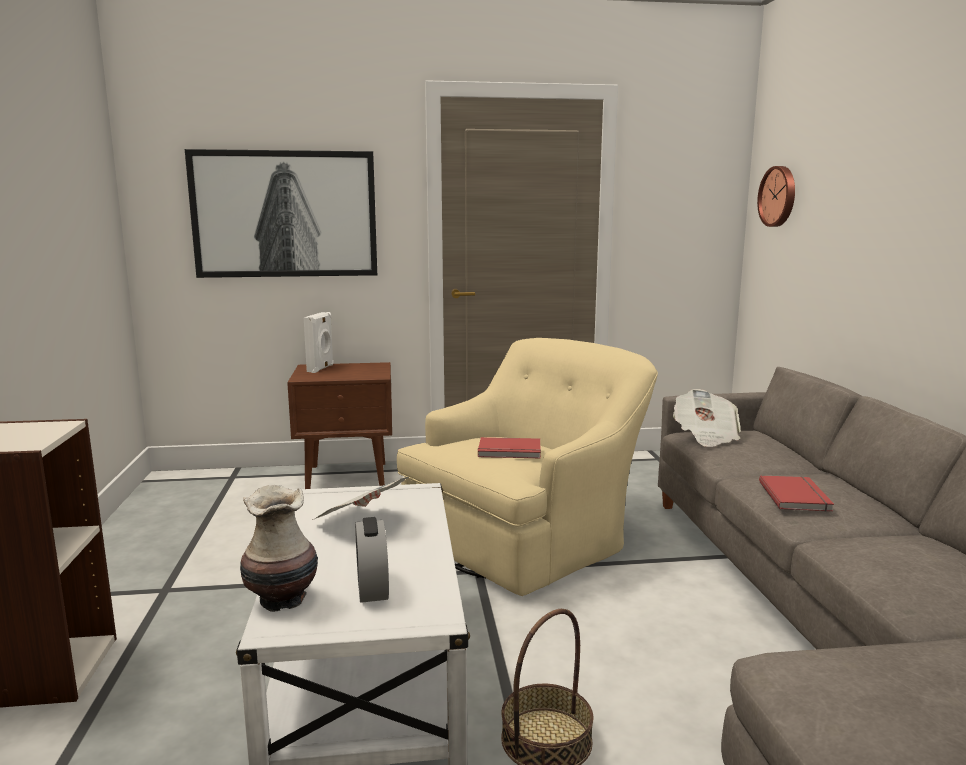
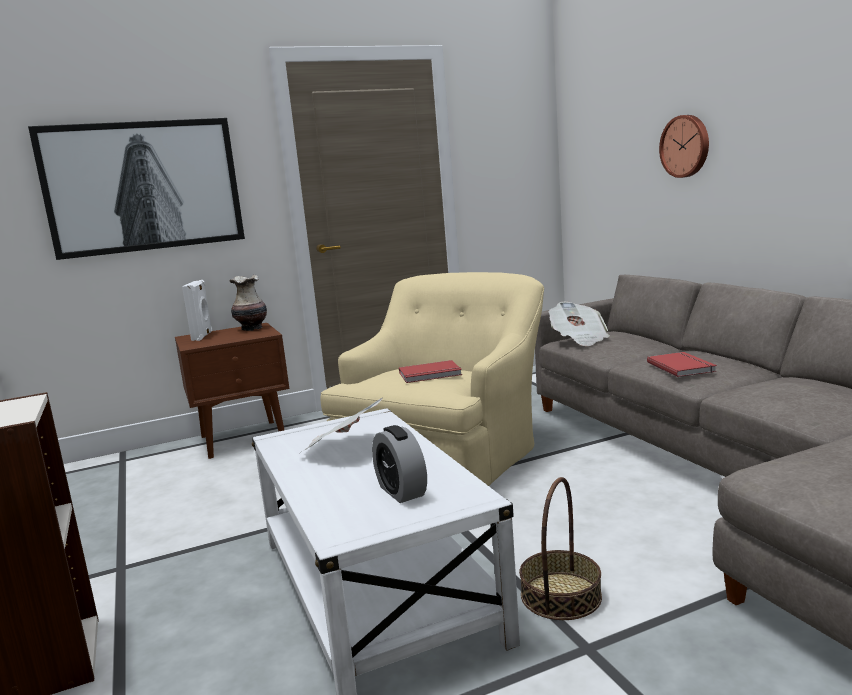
camera: 15 degrees left, 0 degrees up
vase [240,485,318,612] -> vase moved to [230,275,267,331]
wall clock [757,166,795,227] -> wall clock moved to [659,115,709,178]

